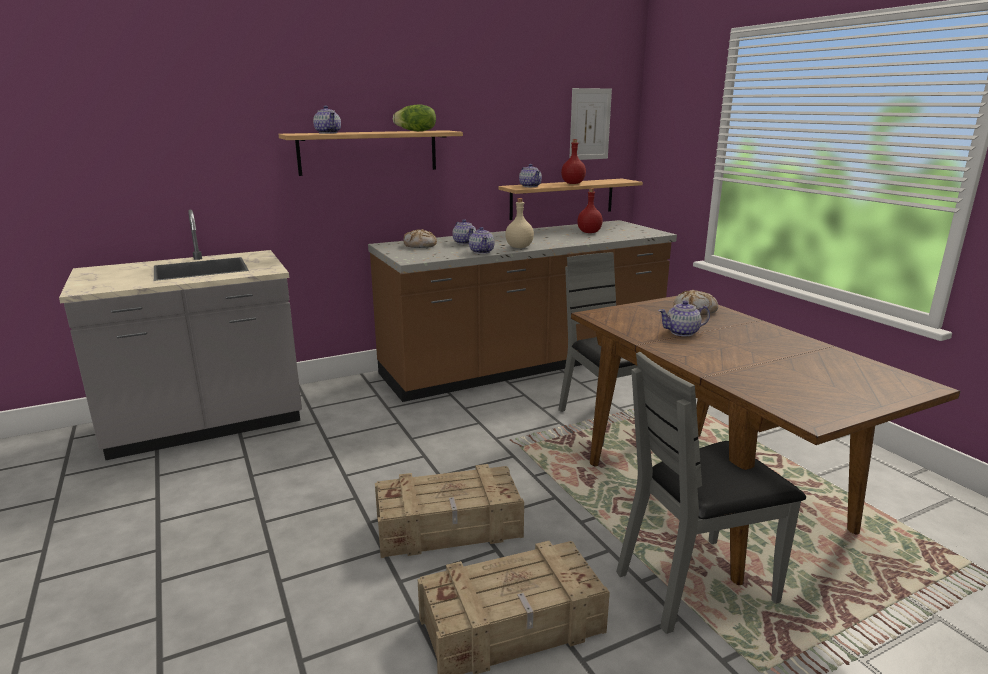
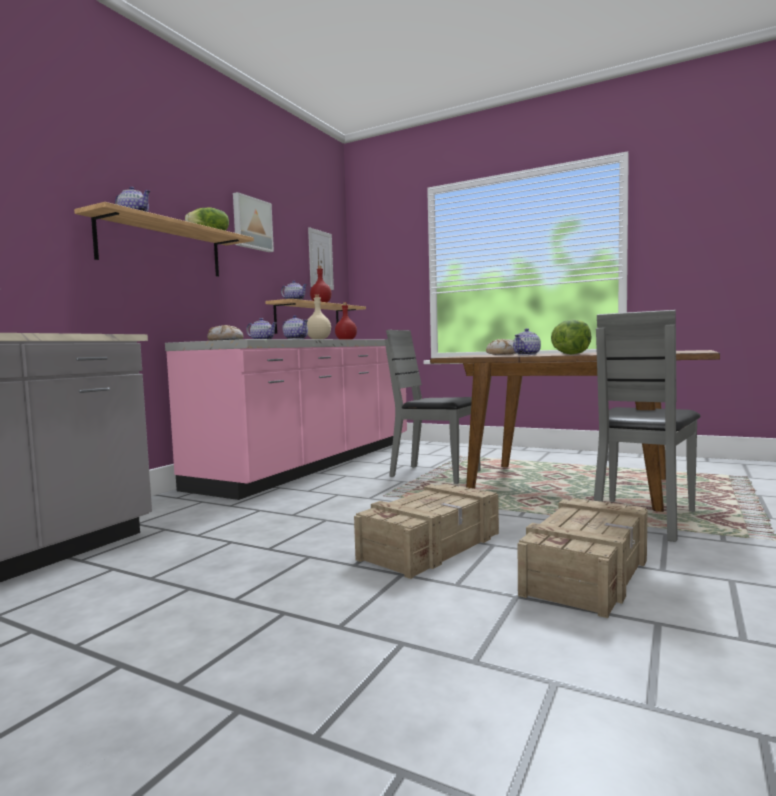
camera: 35 degrees left, 15 degrees down
brown counter [368,220,677,402] -> pink counter [165,339,407,500]
none -> picture [233,192,274,252]
none -> lettuce [551,319,592,355]

